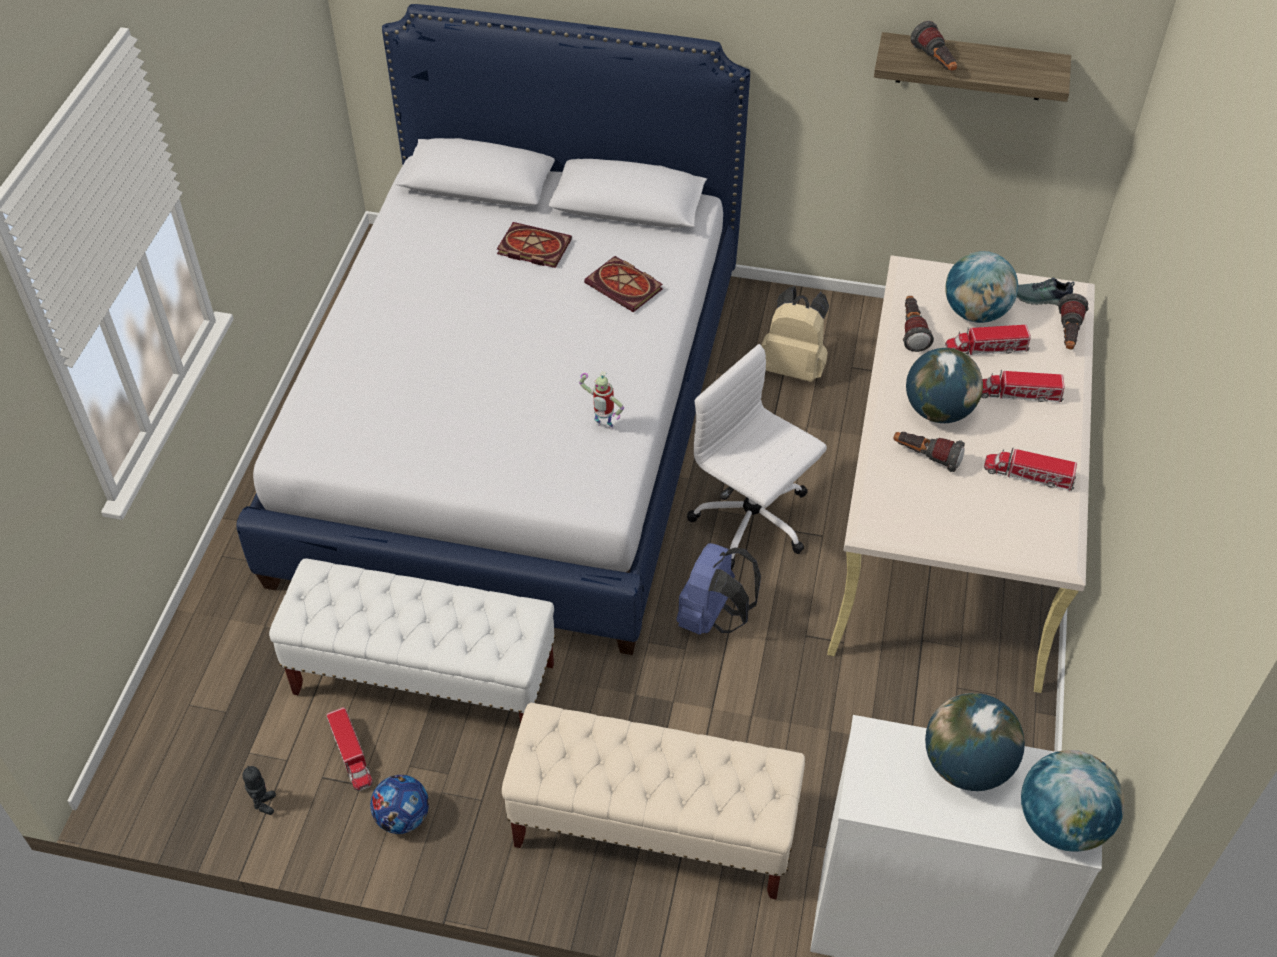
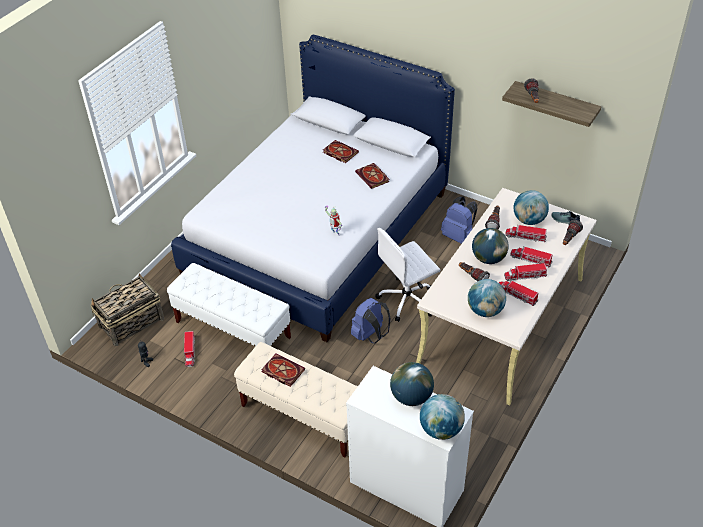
camera: 20 degrees right, 5 degrees down
football [370,775,429,834] -> none
white office chair [687,344,827,570] -> white office chair turned 90 degrees counterclockwise [376,228,440,322]
beige backpack [761,286,829,382] -> blue backpack [441,196,477,244]
none -> basket [90,273,164,346]
none -> book [261,353,305,387]
none -> globe [468,279,506,317]
none -> toy truck [504,263,547,281]

